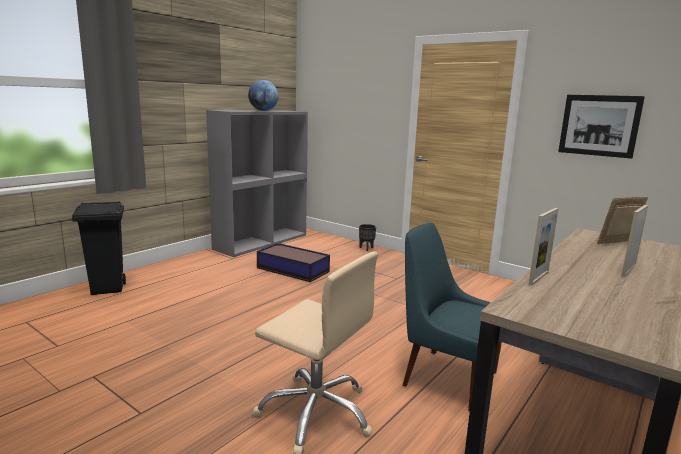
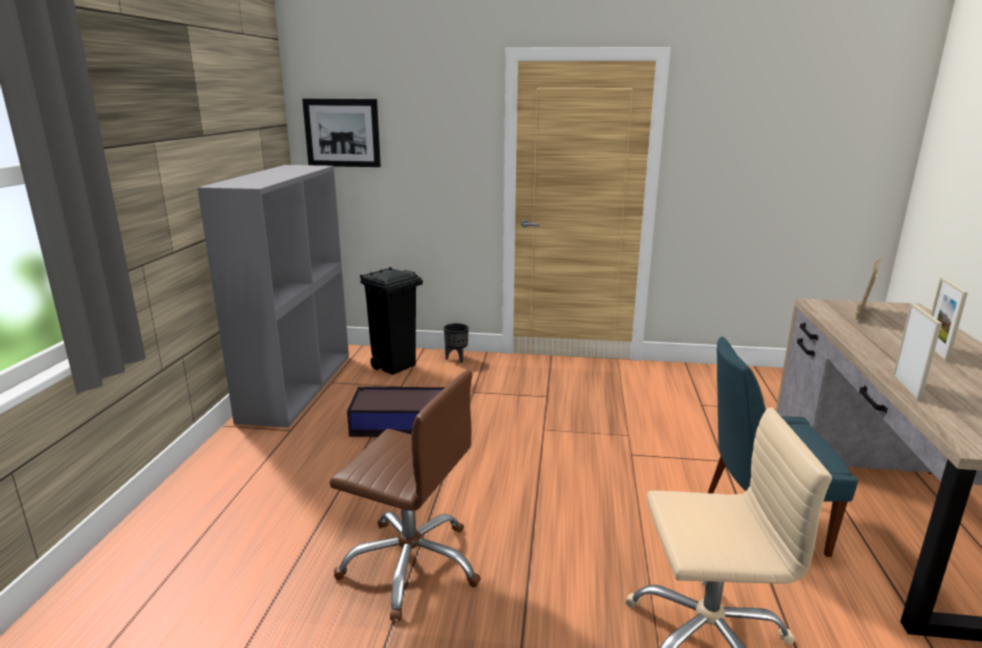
camera: 30 degrees left, 5 degrees up
black trash can [72,201,126,295] -> black trash can moved to [360,267,423,375]
globe [248,80,278,111] -> none
picture [558,95,645,159] -> picture moved to [302,99,381,167]
none -> brown office chair [330,370,481,621]

